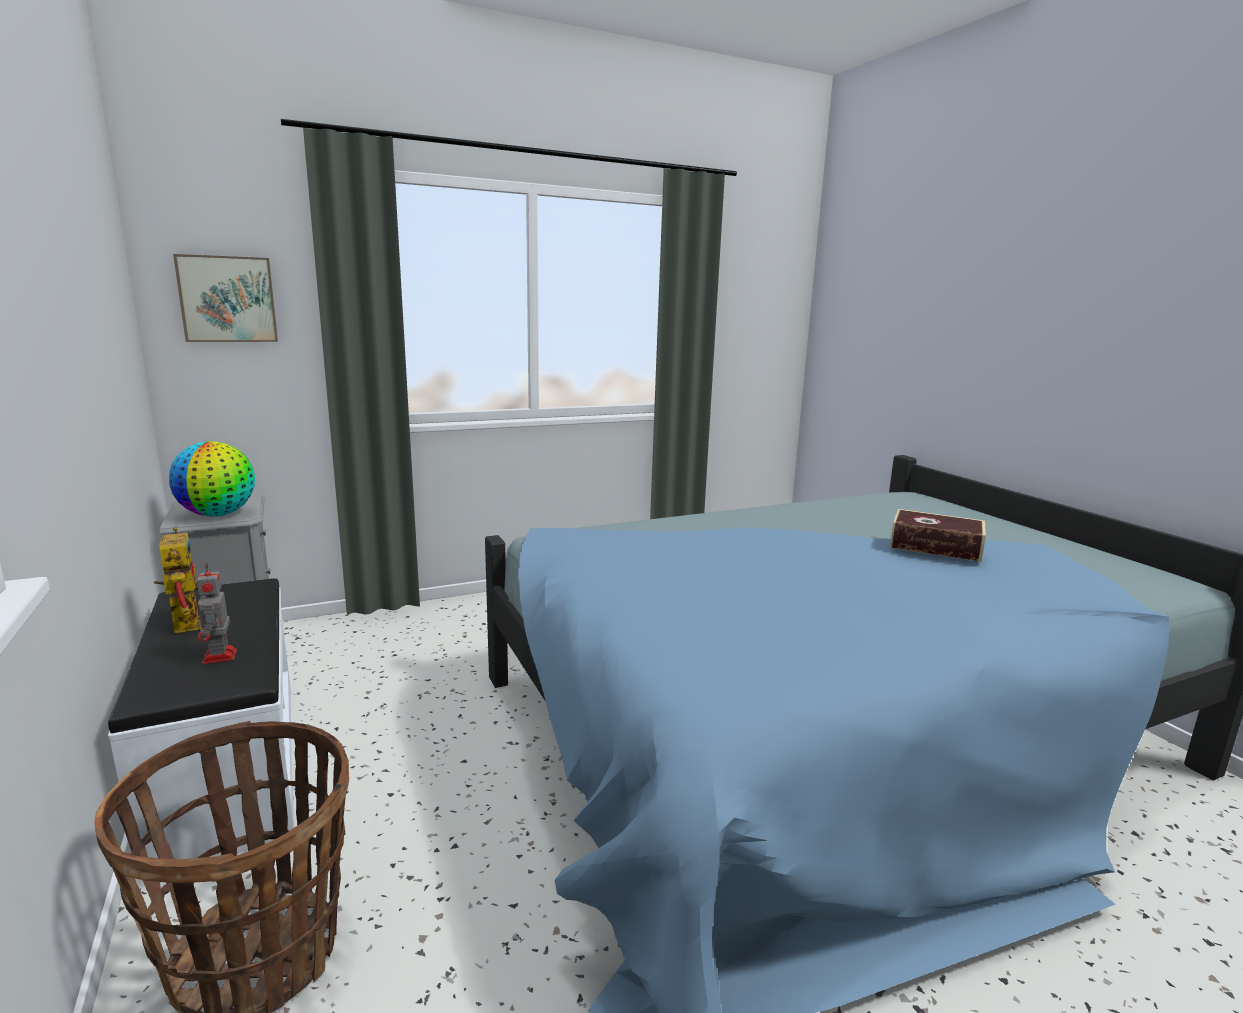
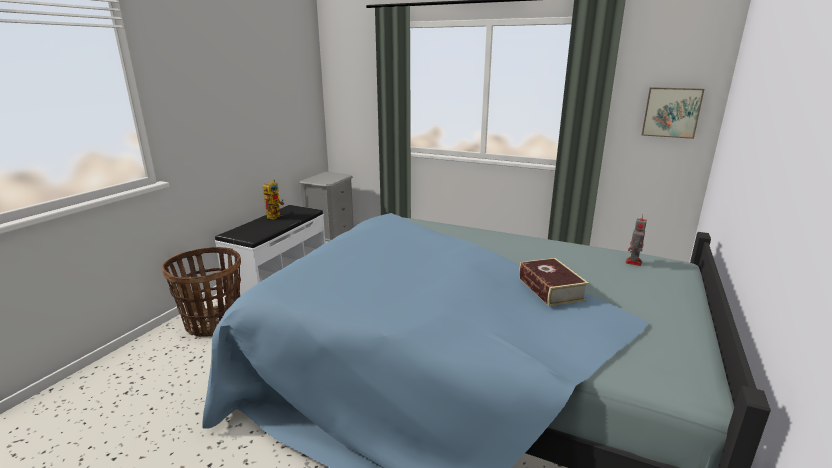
camera: 50 degrees right, 5 degrees up
globe [169,441,255,517] -> none
picture [173,254,278,342] -> picture moved to [642,87,705,139]
toy robot [197,563,237,664] -> toy robot moved to [626,215,647,266]

